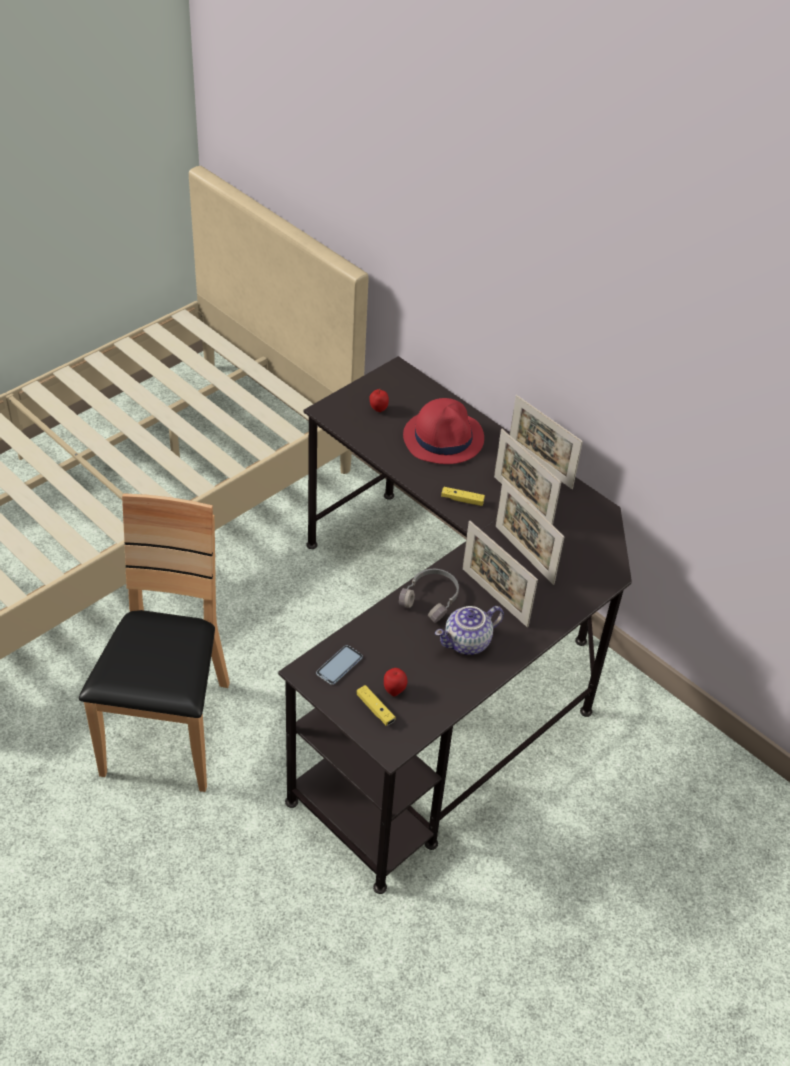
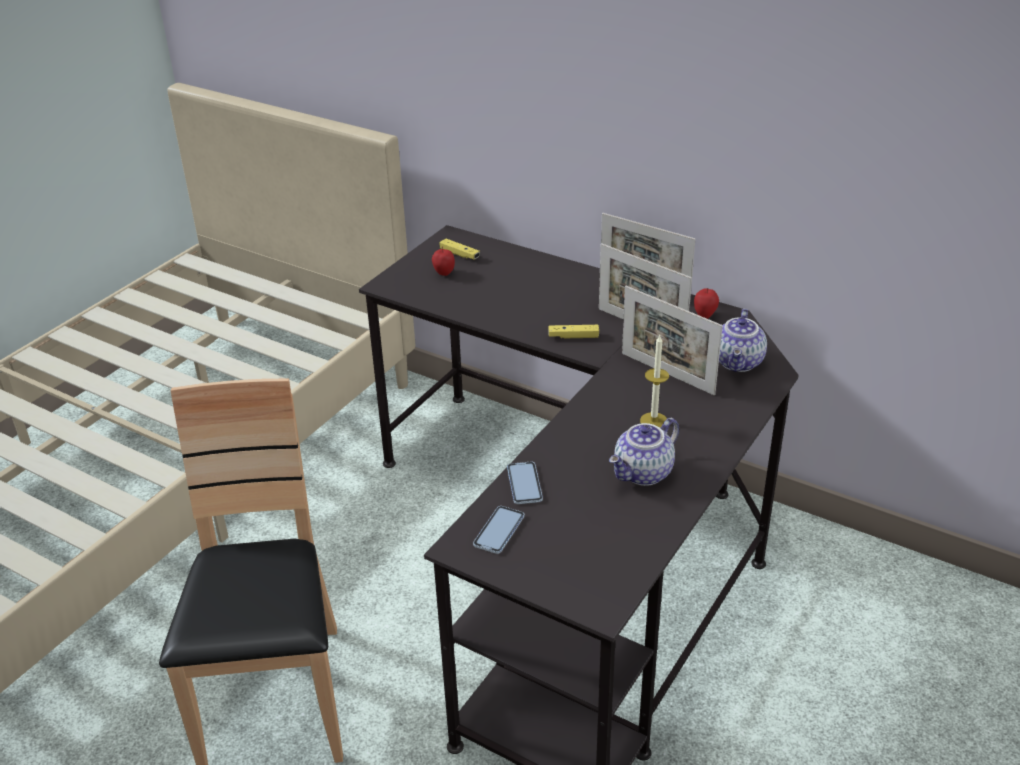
camera: 10 degrees left, 10 degrees down
yellow game controller [357,685,396,726] -> yellow game controller moved to [440,239,480,260]
apple [384,668,407,696] -> apple moved to [694,288,719,319]
grey headphones [399,569,459,623] -> none
red hat [403,398,484,464] -> none
picture frame [462,521,538,627] -> candle [640,335,669,428]
none -> phone [507,462,543,504]
none -> teapot [719,308,767,372]

